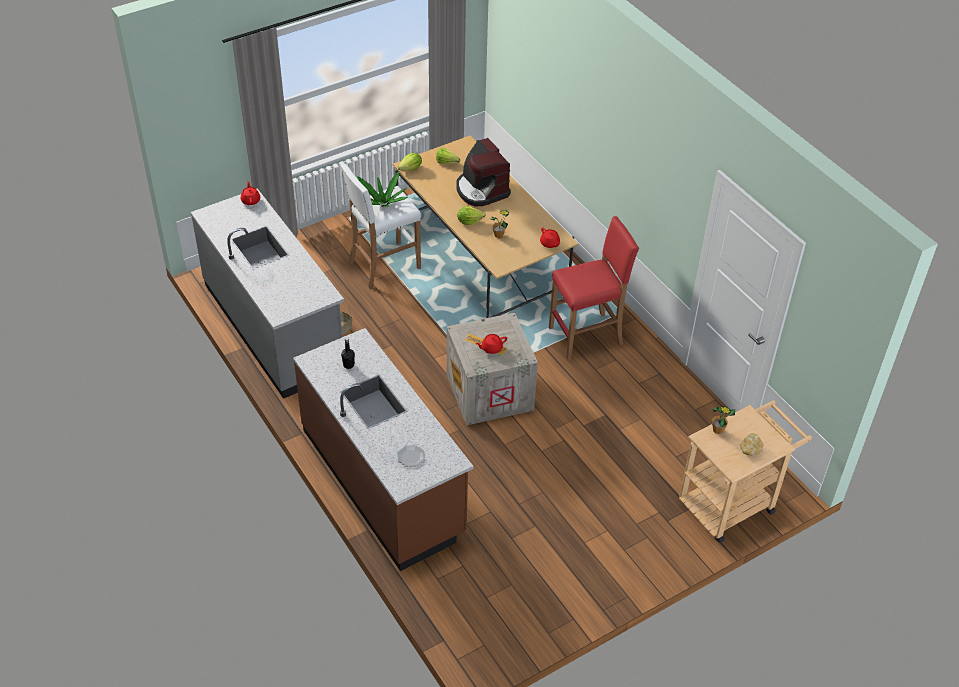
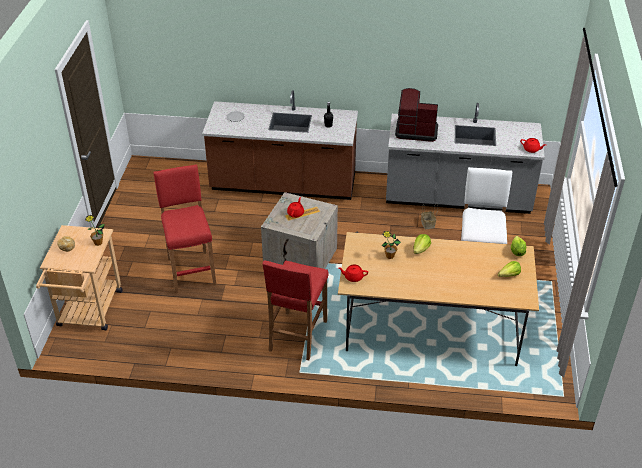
camera: 130 degrees right, 5 degrees down
potted plant [357,171,408,207] -> none
coffee machine [456,138,511,206] -> coffee machine moved to [395,88,438,142]
none -> red stool [153,164,216,293]

